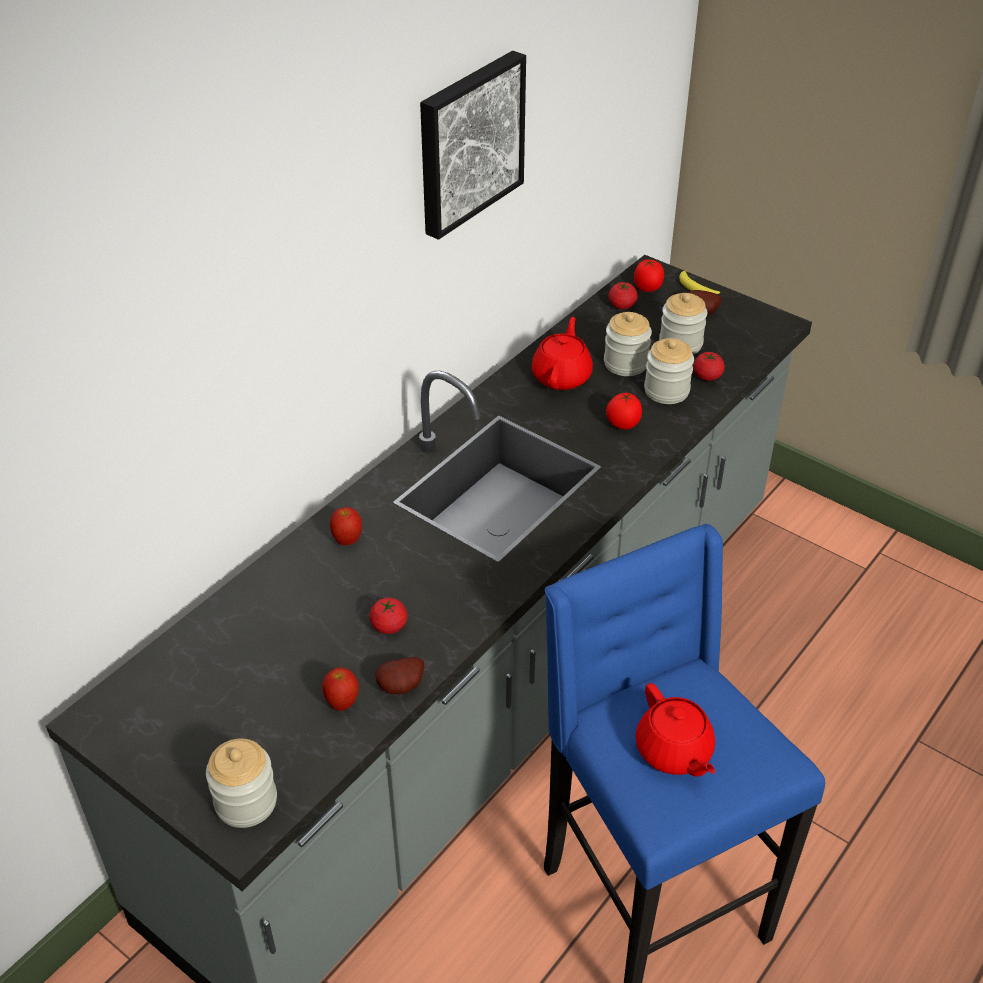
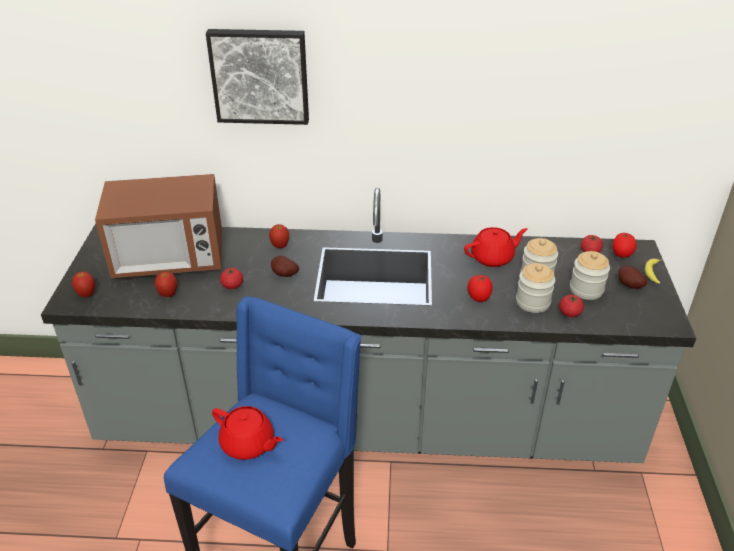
camera: 55 degrees right, 5 degrees down
jar [206,738,277,828] -> apple [72,271,95,297]
potato [375,657,424,694] -> potato moved to [271,256,299,277]
picture [420,51,526,240] -> picture moved to [206,29,309,125]
red teapot [635,683,715,777] -> red teapot turned 90 degrees counterclockwise [212,406,283,460]
none -> microwave [95,174,222,278]

